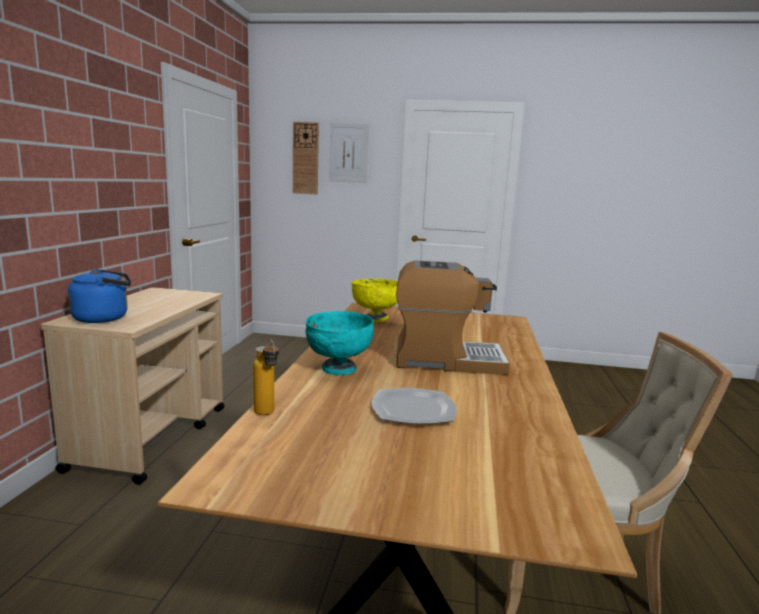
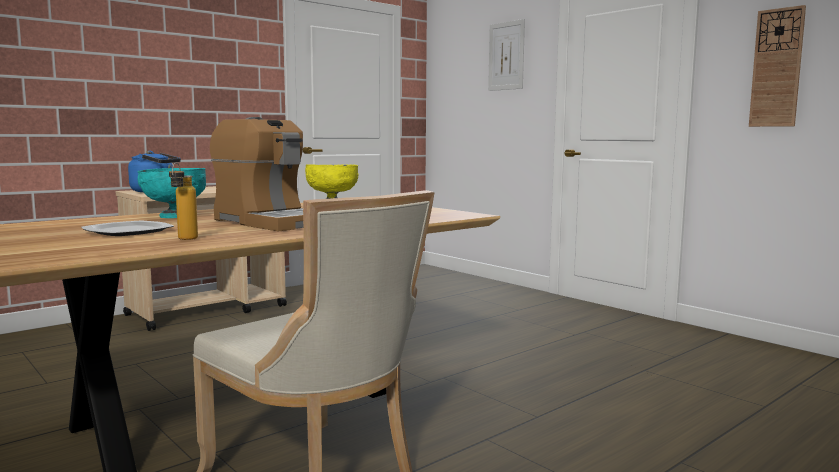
camera: 40 degrees right, 5 degrees down
bottle [253,339,279,415] -> bottle moved to [169,163,198,240]
wall clock [293,122,319,194] -> wall clock moved to [749,5,806,127]

